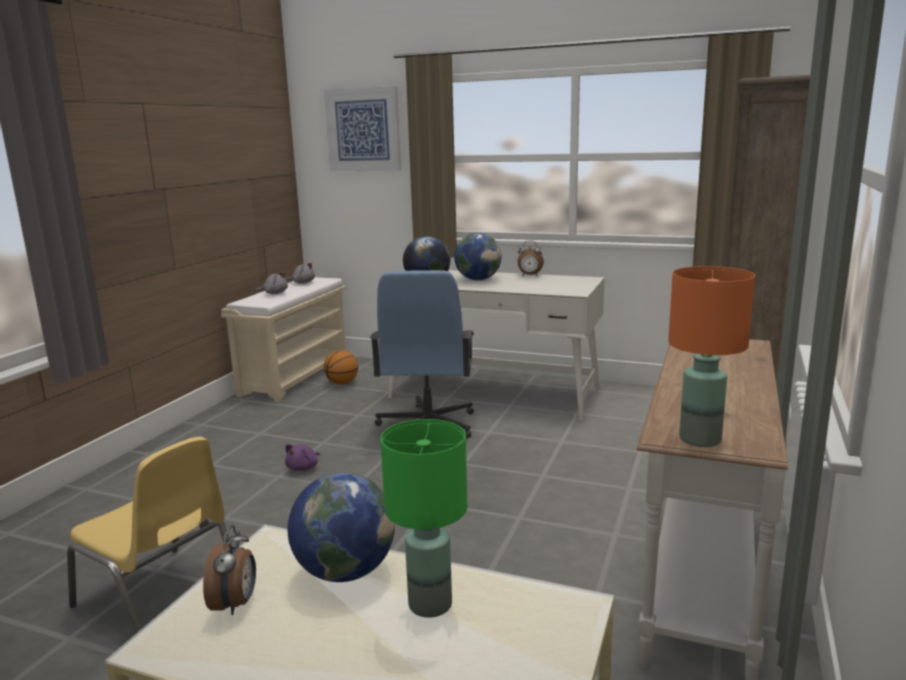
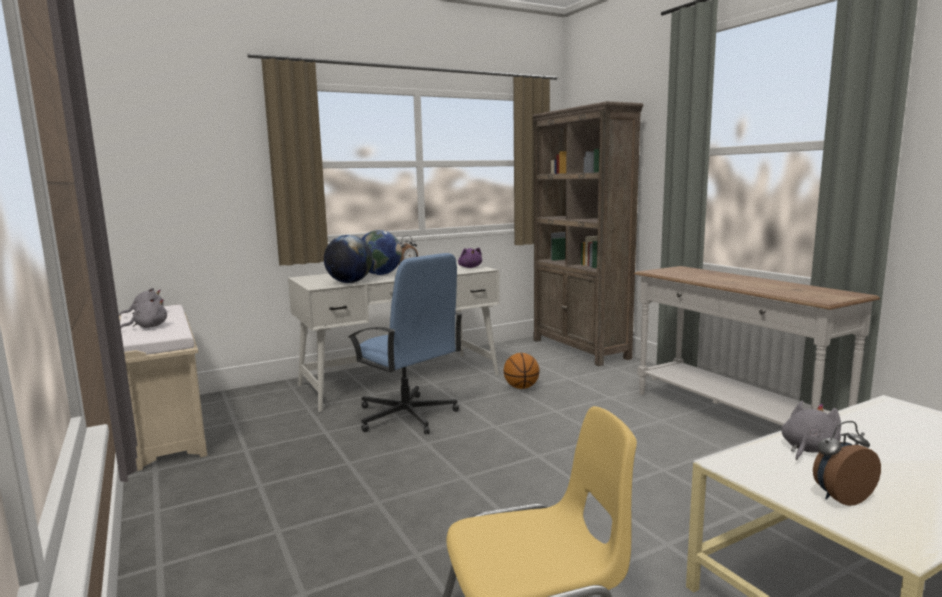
camera: 50 degrees left, 5 degrees down
alarm clock [203,525,256,615] -> alarm clock turned 60 degrees counterclockwise [813,421,881,506]
purple plush toy [285,444,320,471] -> purple plush toy moved to [458,247,482,268]
globe [288,472,395,582] -> grey plush toy [782,401,841,460]
picture [324,86,401,171] -> none
basketball [324,350,358,385] -> basketball moved to [504,353,540,389]
green table lamp [380,419,467,618] -> none
orange table lamp [668,266,755,447] -> none

